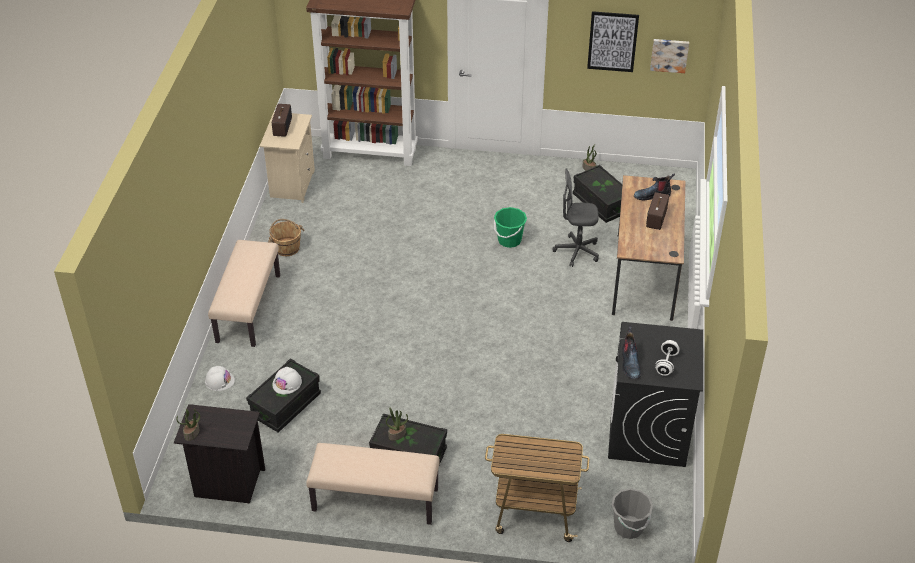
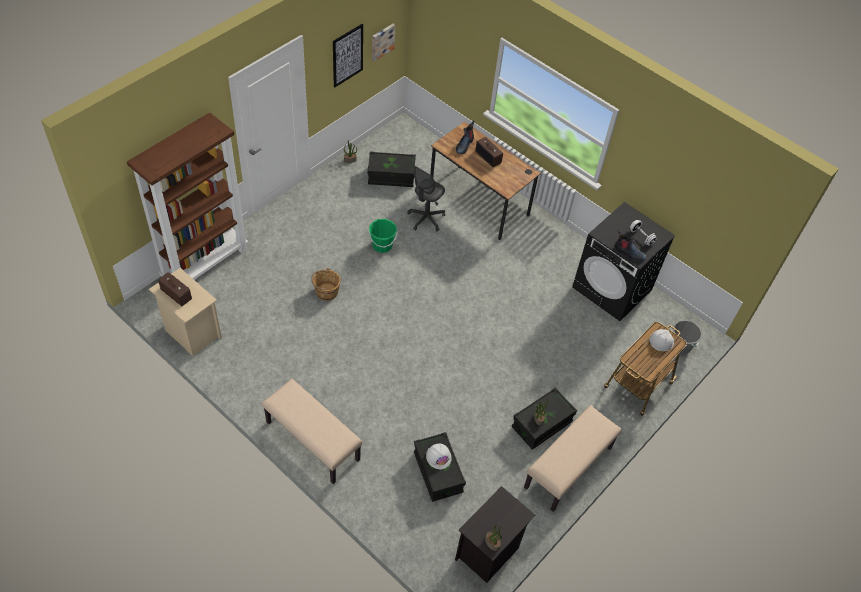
camera: 60 degrees left, 10 degrees up
white hard hat [205,366,235,391] -> white hard hat moved to [650,329,674,351]
brown bucket [268,219,304,256] -> brown bucket moved to [311,268,341,301]

